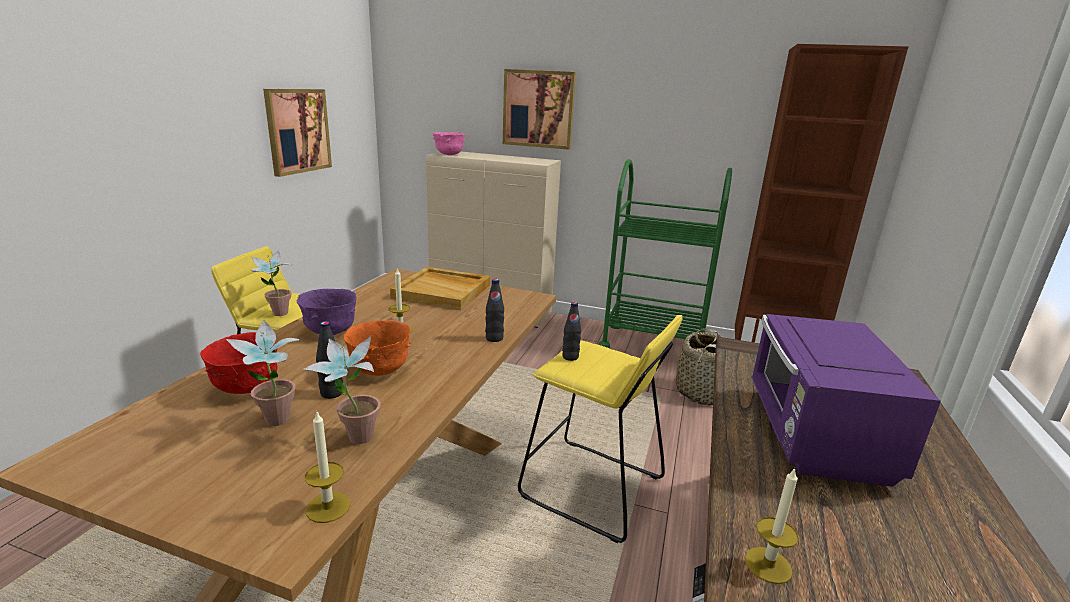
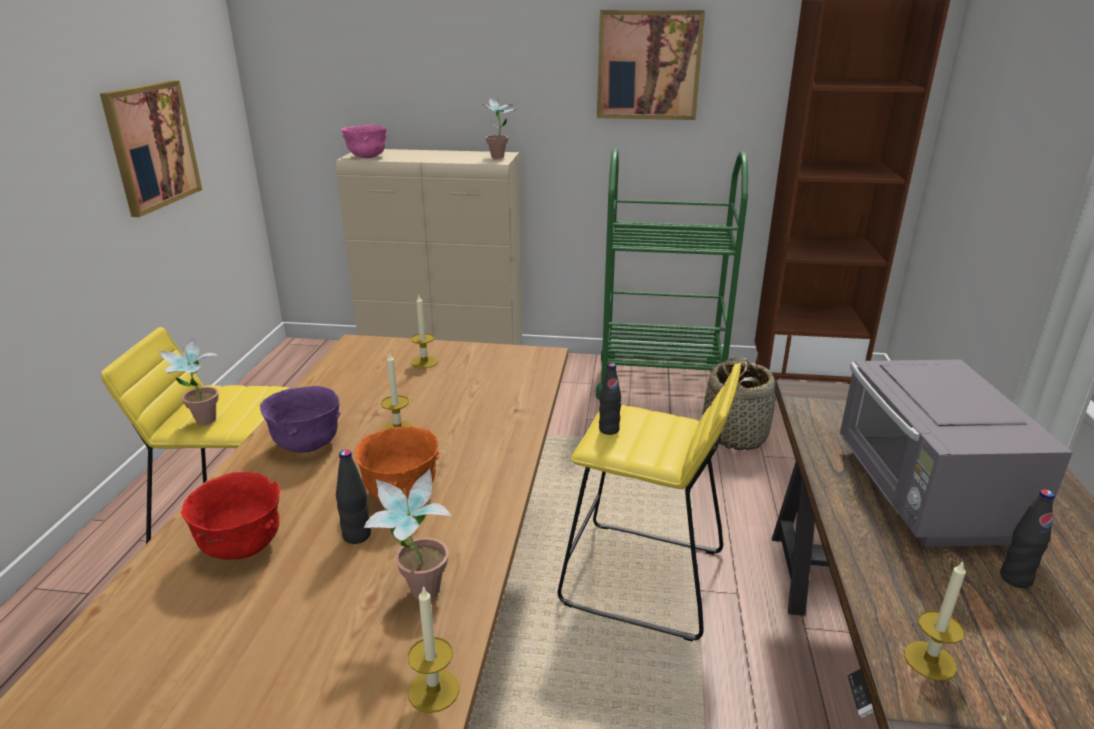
camera: 10 degrees left, 5 degrees up
potted plant [226,320,303,426] -> potted plant moved to [482,97,516,159]
beige tray [390,267,490,310] -> candle [411,295,438,368]
black bottle [485,279,504,342] -> black bottle moved to [1000,489,1055,588]
picture [503,69,576,150] -> picture moved to [597,10,705,120]
purple microwave [751,314,941,487] -> grey microwave [839,359,1073,547]

